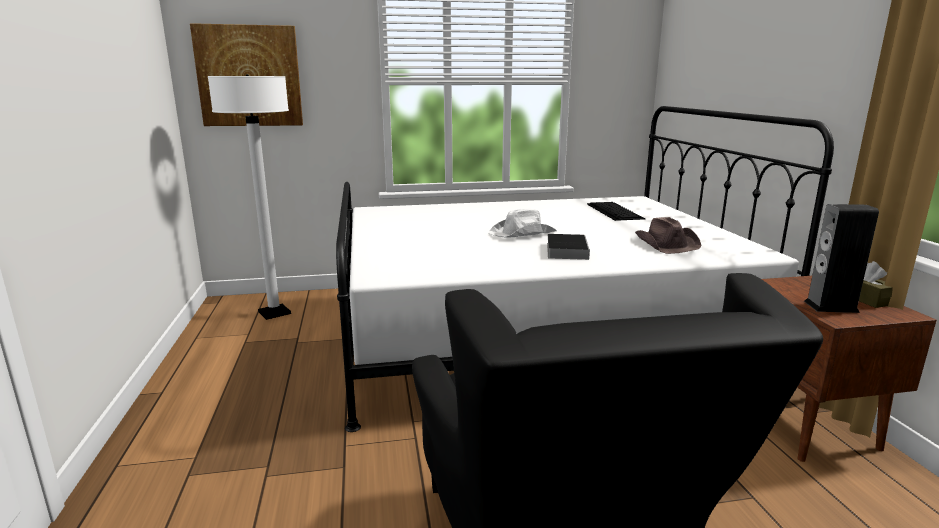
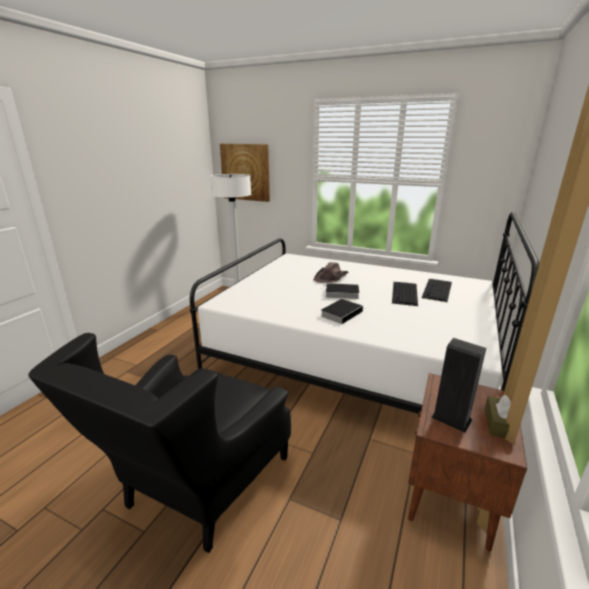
camera: 35 degrees right, 5 degrees up
white hat [488,208,557,238] -> book [321,283,359,299]
brown hat [635,217,702,254] -> brown hat moved to [314,262,348,283]
none -> keyboard [392,282,418,306]

